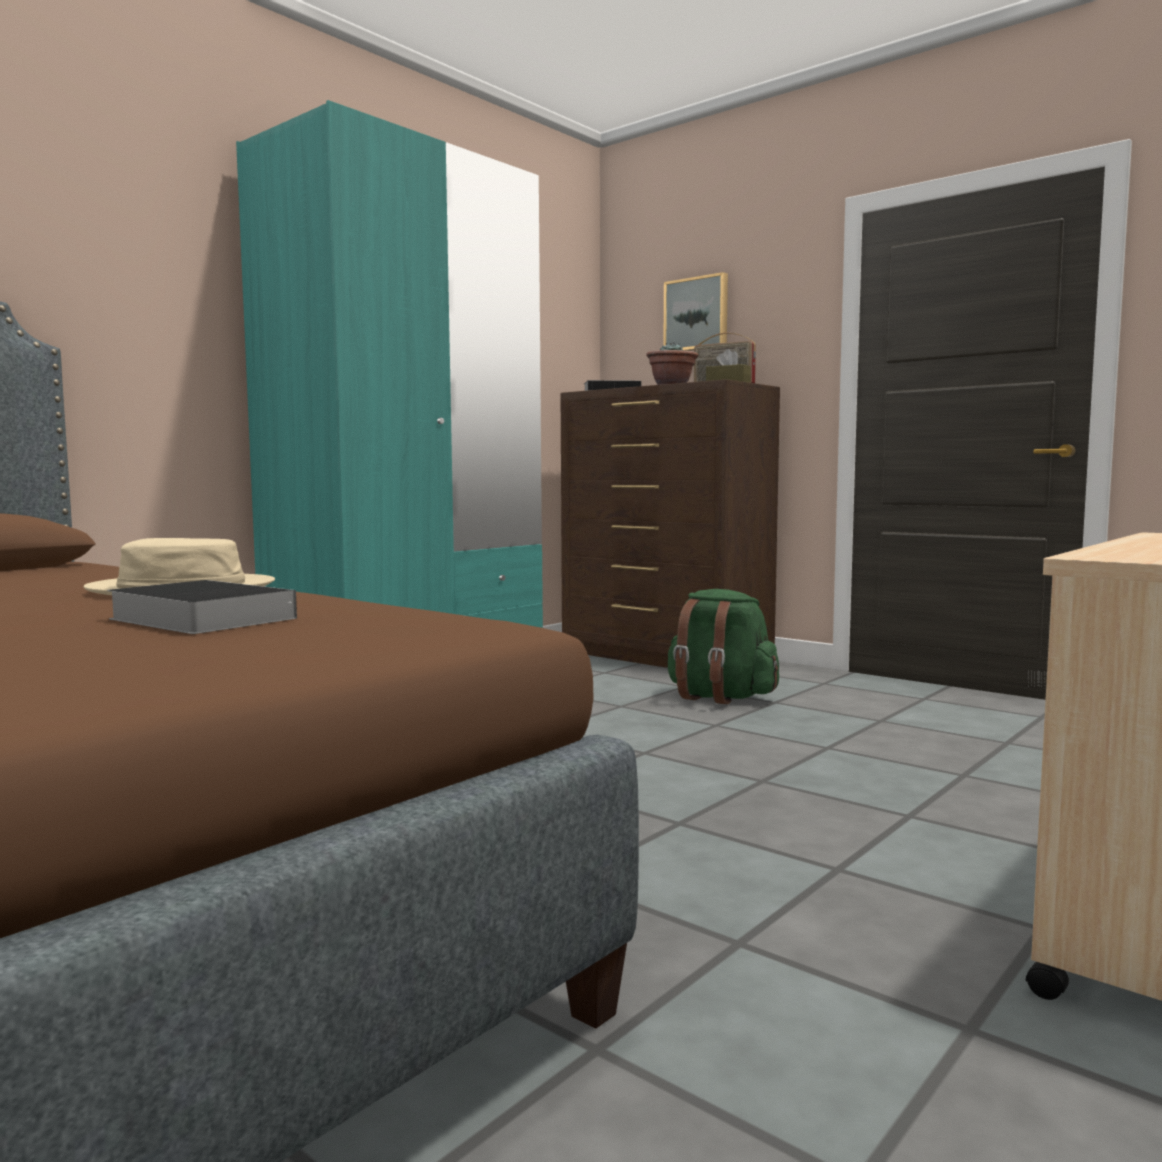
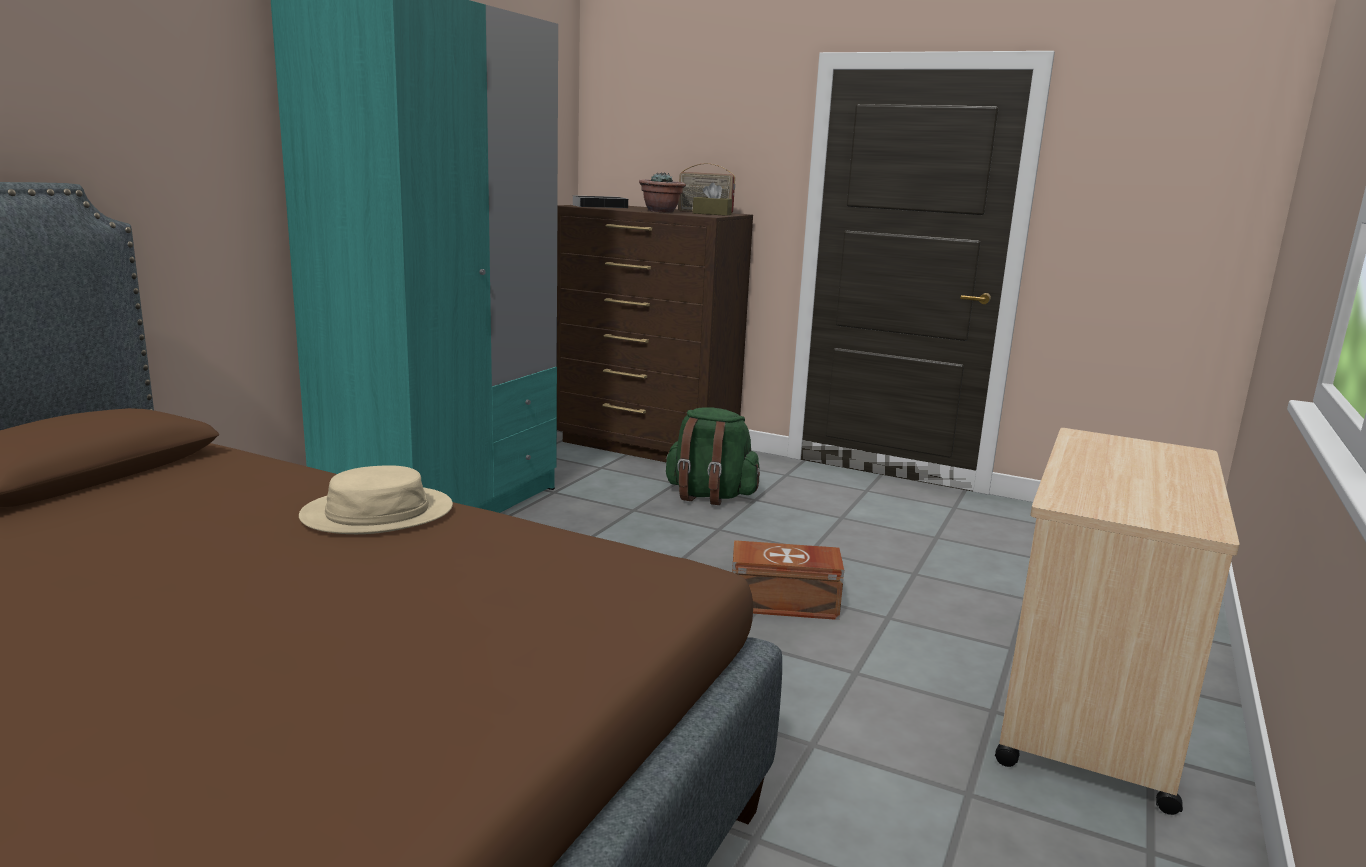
camera: 15 degrees left, 10 degrees up
book [107,580,297,634] -> none
picture [663,272,728,351] -> none
none -> brown storage box [732,540,844,620]

